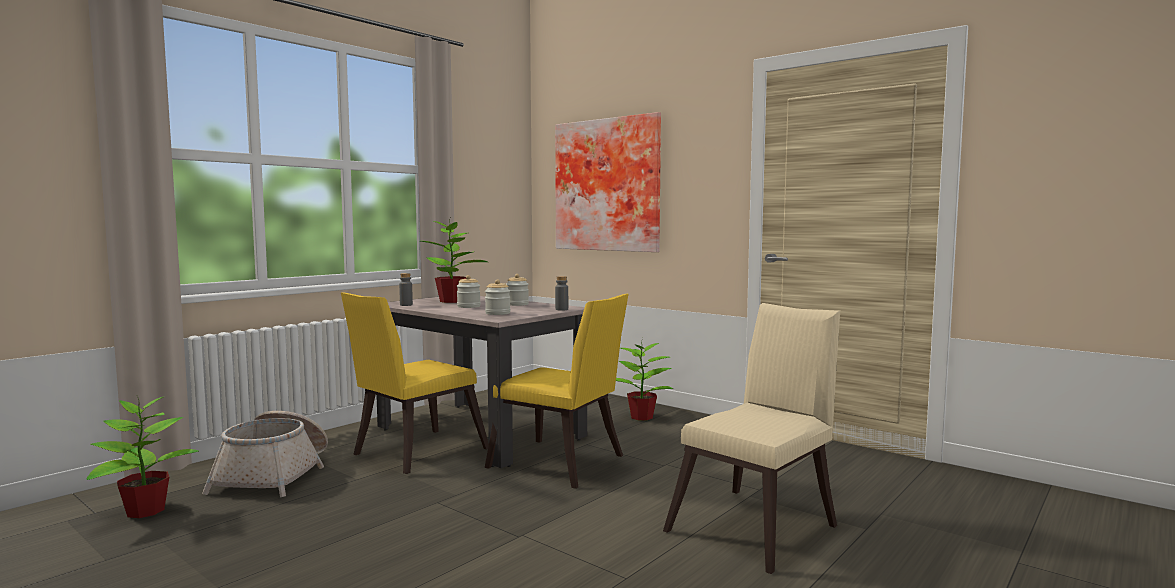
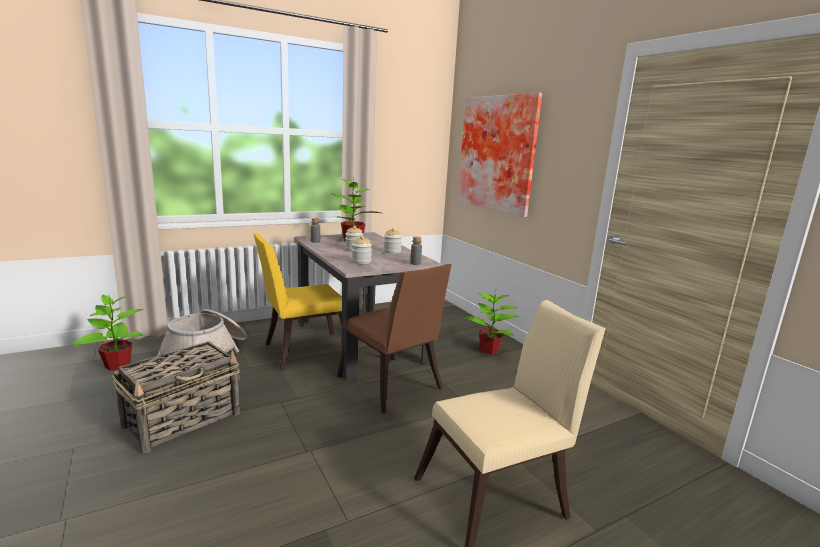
camera: 20 degrees right, 10 degrees up
yellow chair [485,294,628,489] -> brown chair [337,264,452,414]
none -> basket [112,341,240,453]

